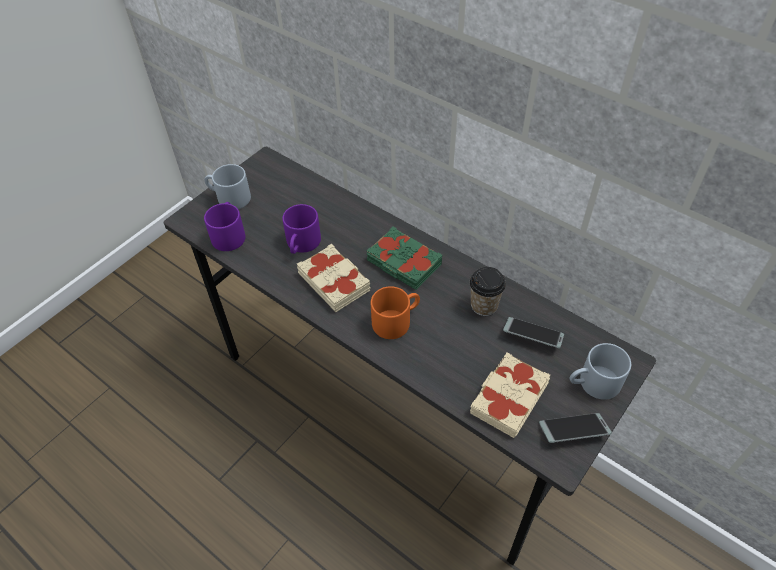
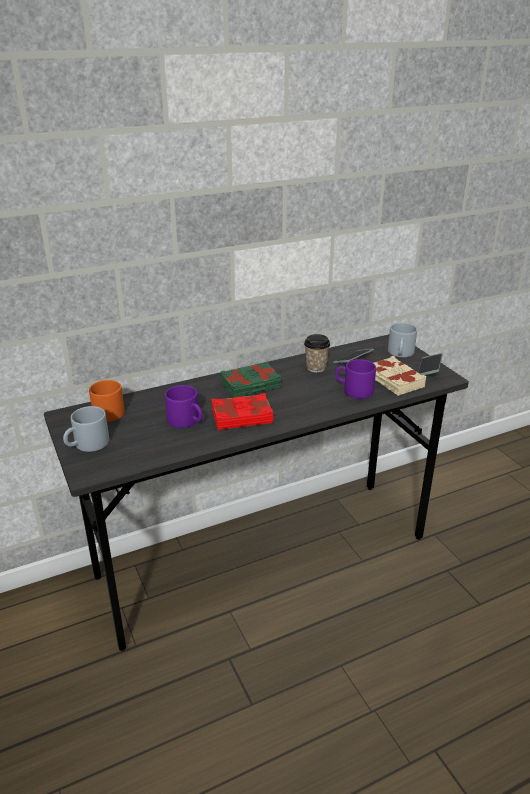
camera: 65 degrees left, 20 degrees down
purple mug [204,202,245,251] -> purple mug moved to [335,359,376,399]
beige book [297,243,370,312] -> red book [211,393,273,430]
orange mug [371,286,420,339] -> orange mug moved to [89,380,125,422]

